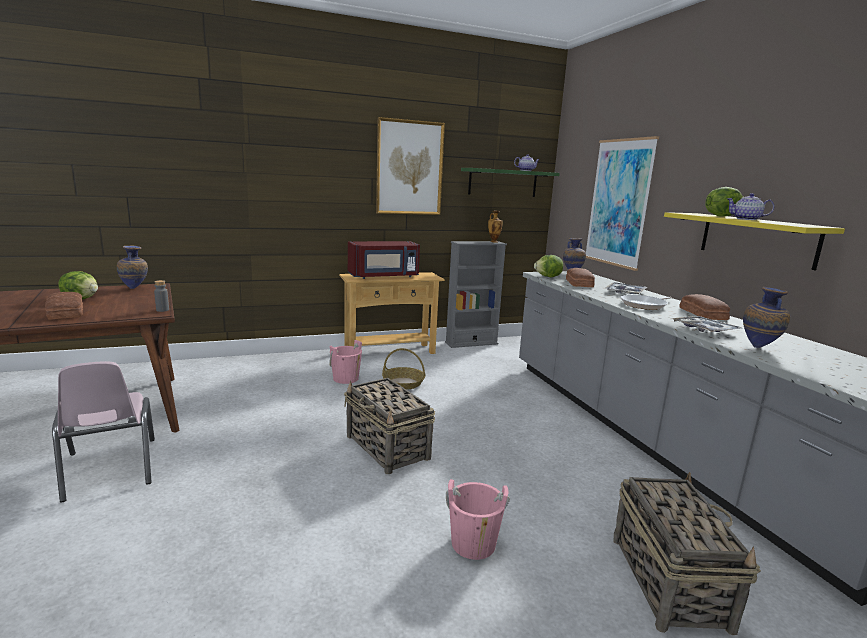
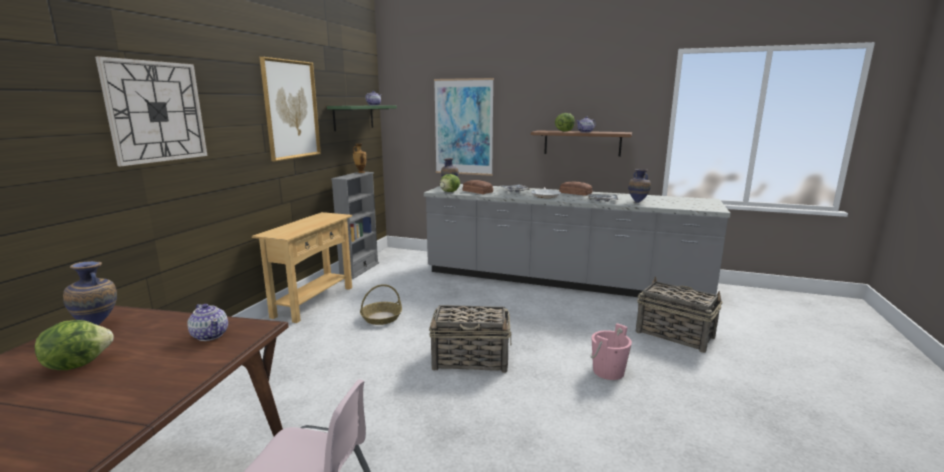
camera: 50 degrees left, 0 degrees up
bread [45,292,83,319] -> none
grey bottle [154,280,169,312] -> none
pink bucket [329,340,362,384] -> none
red microwave [348,241,420,279] -> none
yellow shelf [664,212,845,270] -> brown shelf [531,130,632,157]
none -> wall clock [95,56,207,166]
none -> teapot [187,304,228,341]

